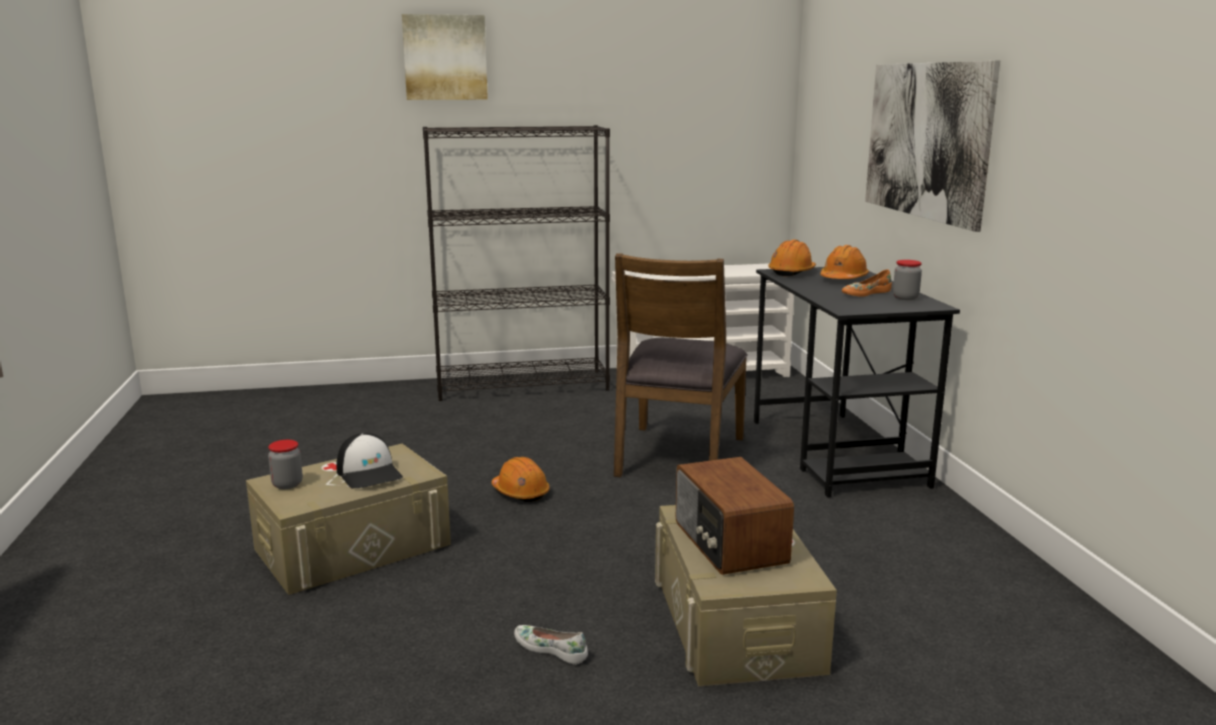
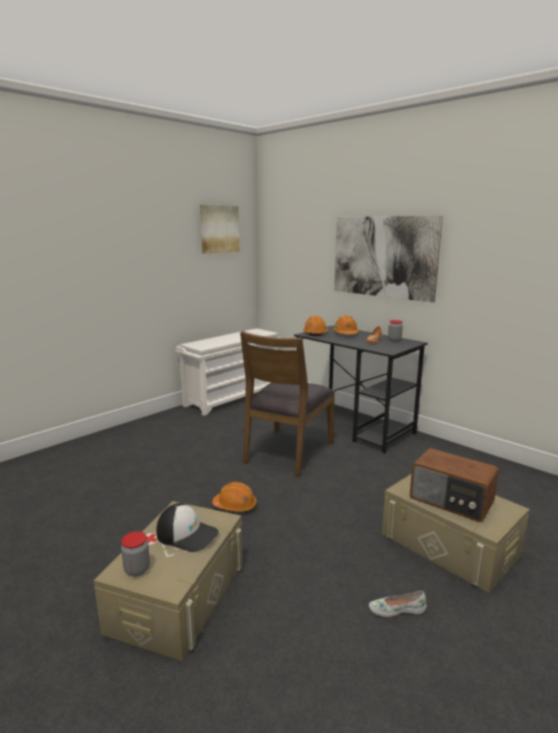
camera: 35 degrees left, 0 degrees up
picture [402,14,488,100] -> picture moved to [200,205,239,253]
black bookcase [423,125,610,401] -> none
brown chair [614,253,748,477] -> brown chair turned 45 degrees clockwise [240,331,335,477]

